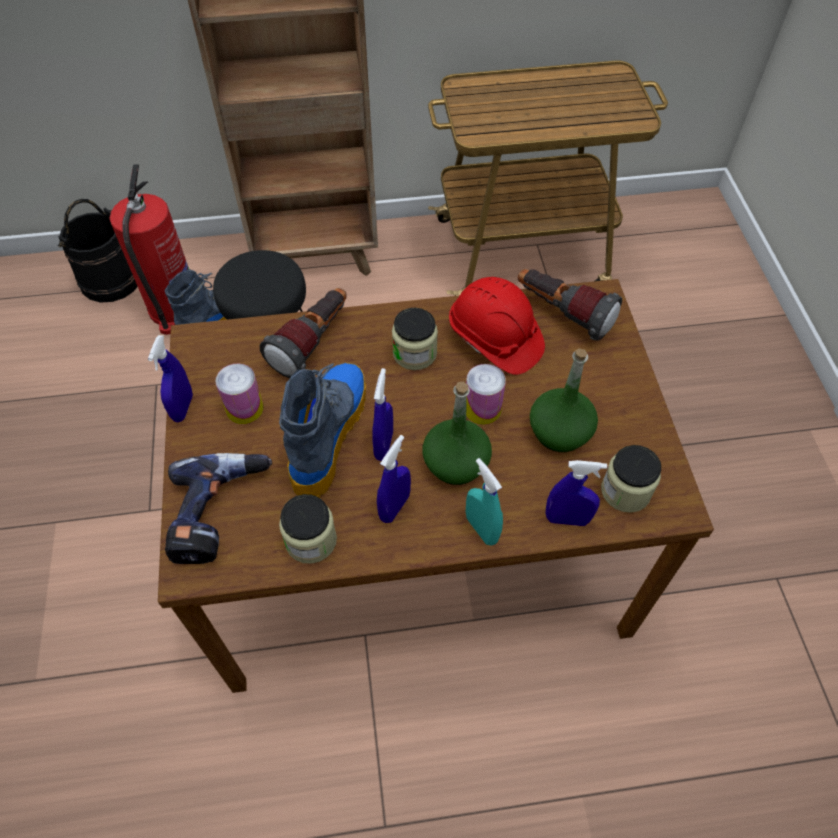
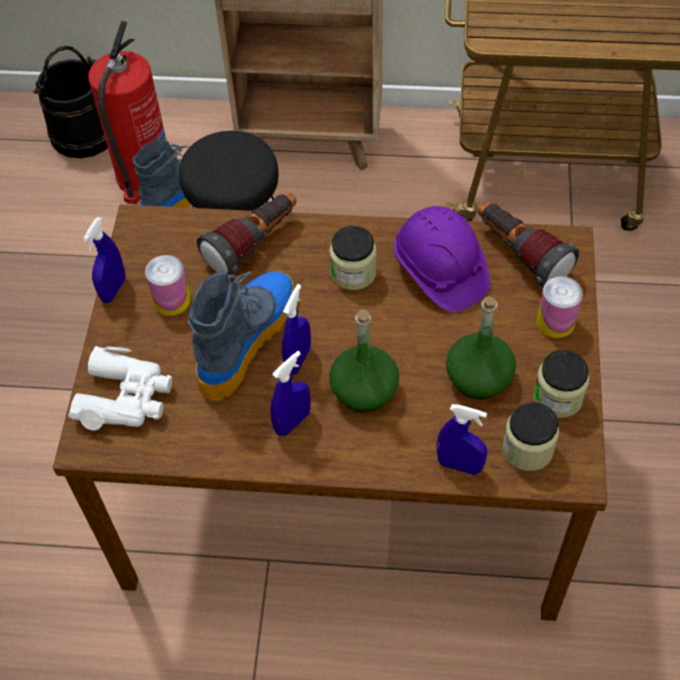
camera: 15 degrees right, 0 degrees up
power drill [165,453,272,564] -> white binoculars [68,346,172,431]
jar [279,494,337,564] -> jar moved to [533,350,590,418]
red hard hat [449,277,545,375] -> purple hard hat [394,206,490,312]
can [466,364,506,425] -> can moved to [537,276,583,338]
turquoise spray bottle [466,458,503,545] -> none

